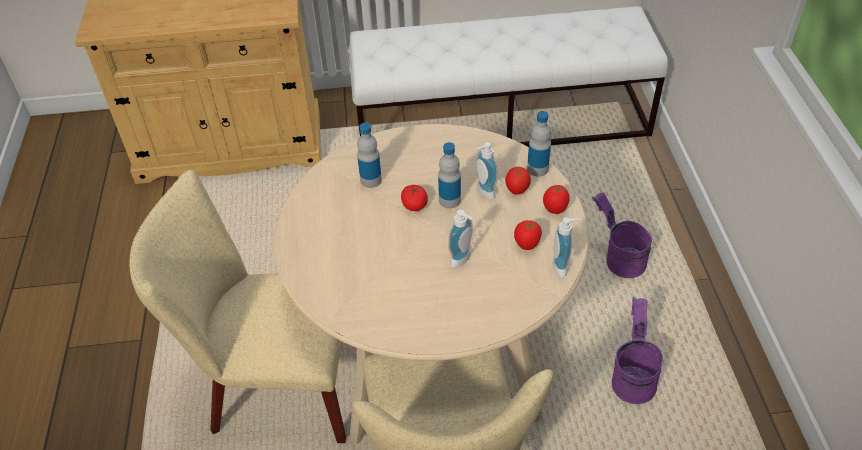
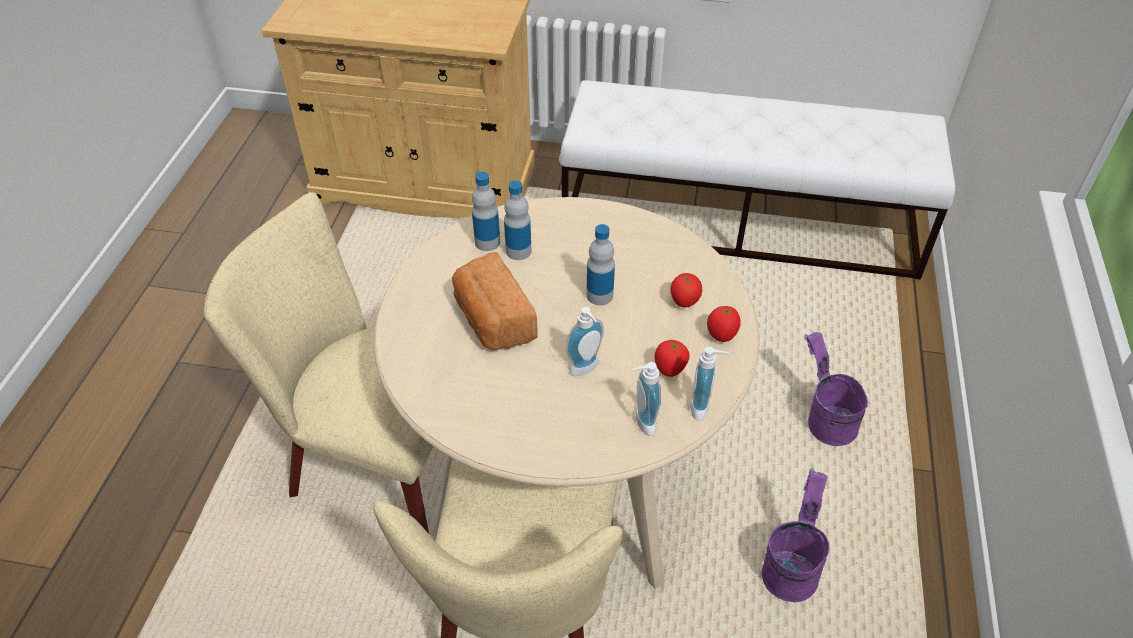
camera: 15 degrees right, 0 degrees up
tomato [401,185,428,211] -> none
soap dispenser [476,142,498,200] -> soap dispenser moved to [633,362,661,436]
bottle [527,111,551,177] -> bottle moved to [472,172,500,251]
none -> bread [452,252,537,351]

